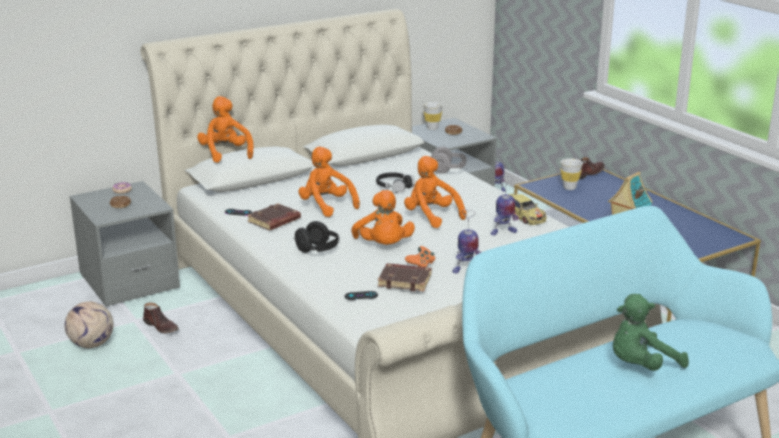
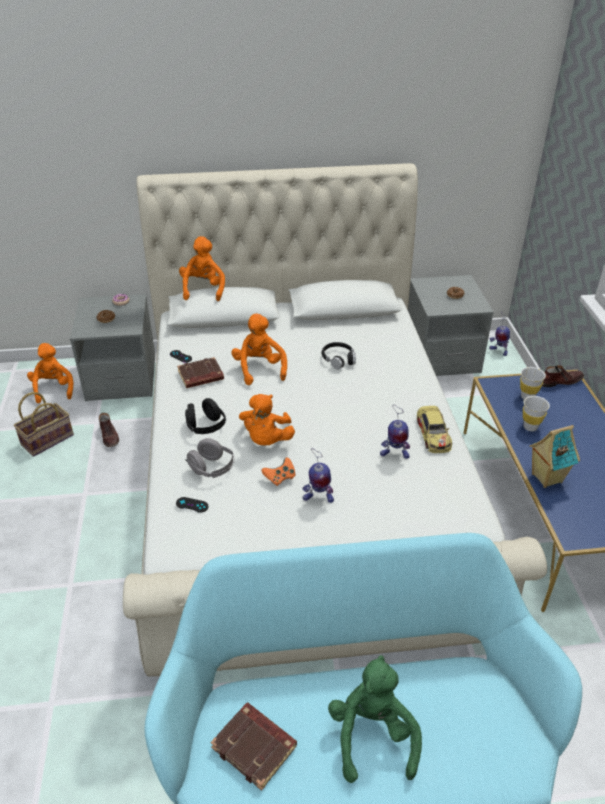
camera: 25 degrees right, 15 degrees up
football [65,301,114,348] -> basket [13,392,74,457]
brown book [378,263,432,291] -> brown book moved to [211,702,297,791]
orange plush toy [404,156,466,228] -> orange plush toy moved to [27,343,73,403]
white cup [423,102,443,130] -> white cup moved to [523,396,550,431]
grey headphones [431,147,468,174] -> grey headphones moved to [186,438,235,478]
green plush toy [613,294,689,371] -> green plush toy turned 90 degrees clockwise [328,655,422,783]

